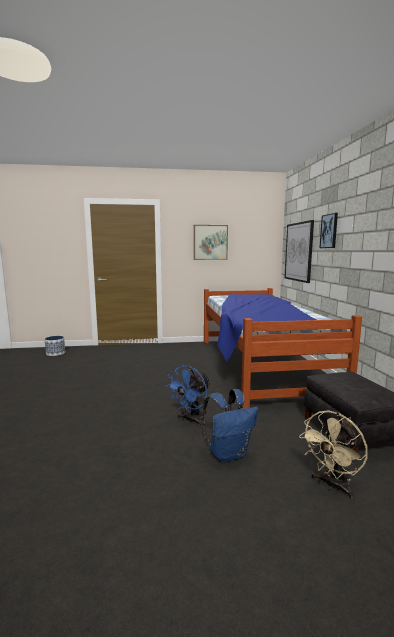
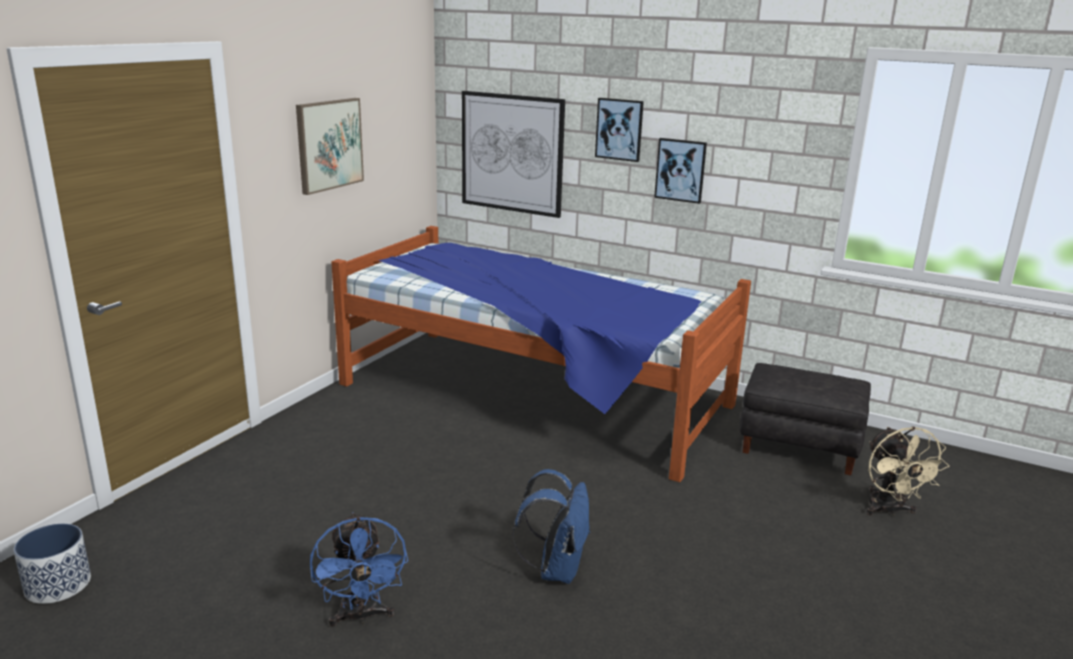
camera: 55 degrees left, 10 degrees up
blue fan [166,365,211,427] -> blue fan moved to [310,512,408,627]
blue backpack [202,389,258,462] -> blue backpack moved to [512,469,591,584]
none -> picture [654,138,707,204]

